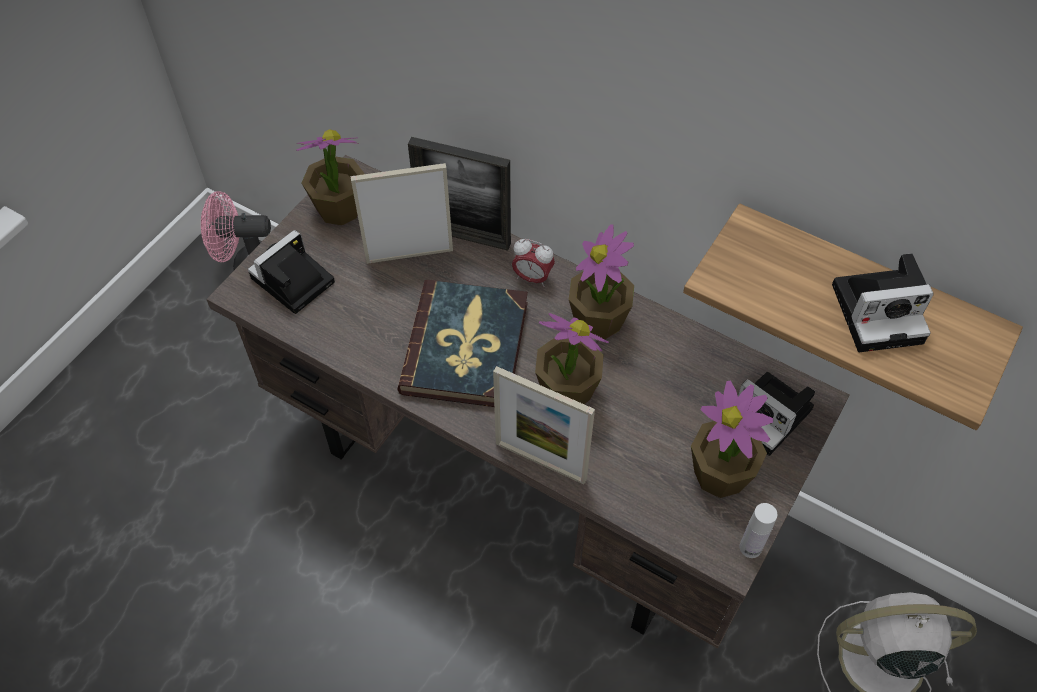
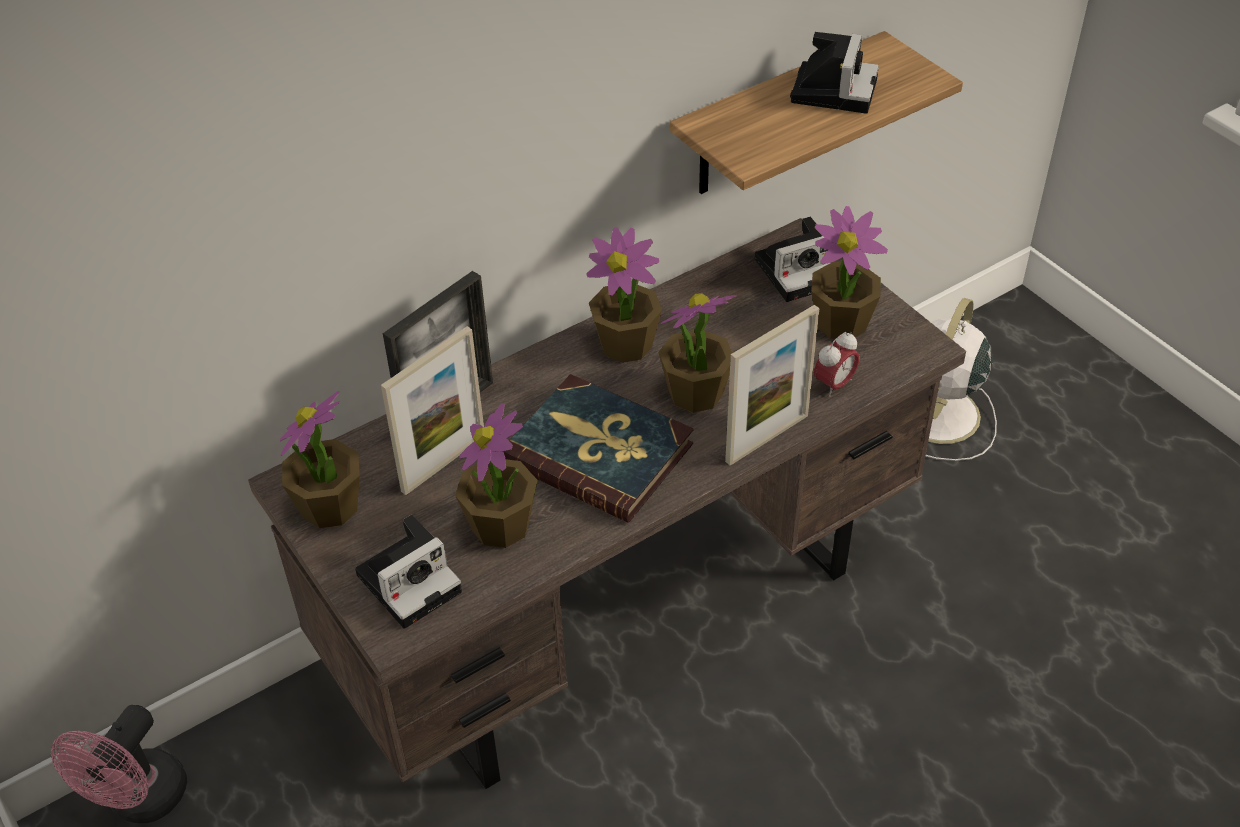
camera: 65 degrees left, 10 degrees down
camera [248,230,335,314] -> camera turned 105 degrees counterclockwise [355,515,462,629]
picture frame [351,163,453,264] -> picture frame turned 150 degrees counterclockwise [381,326,484,495]
alarm clock [512,239,555,287] -> alarm clock moved to [814,332,859,397]
white bottle [739,503,777,558] -> none
none -> potted plant [455,404,538,548]

